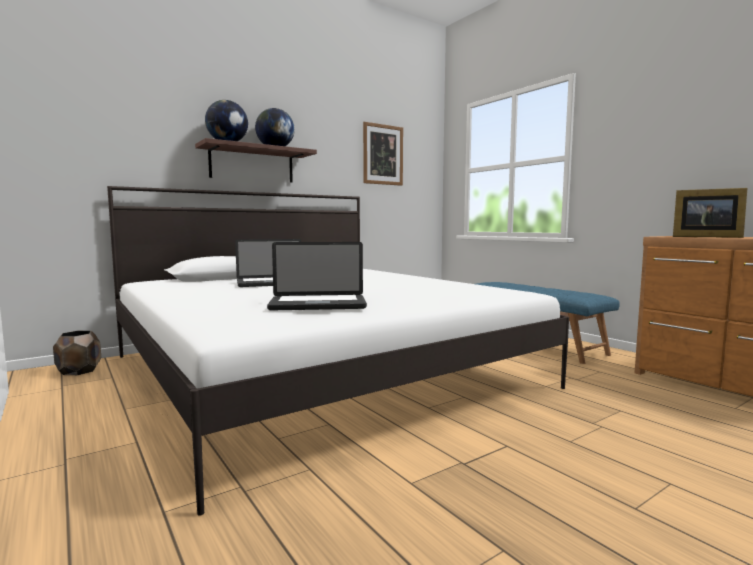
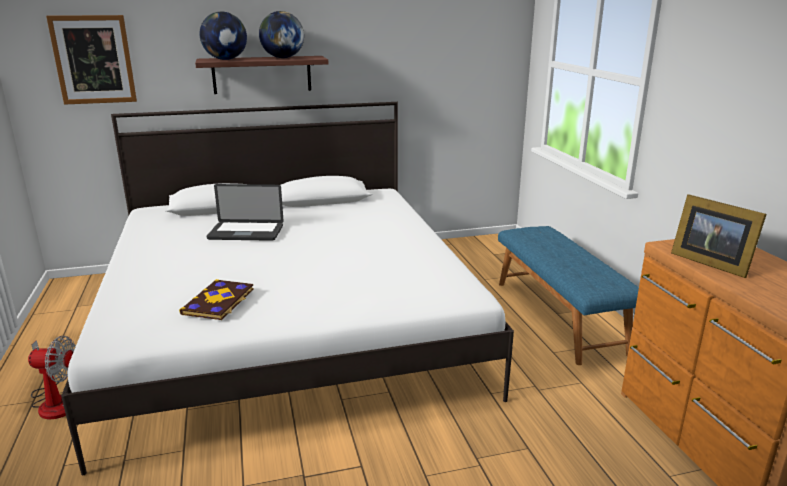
camera: 20 degrees right, 15 degrees up
brown planter [53,331,101,375] -> none
laptop [267,242,367,311] -> book [179,279,254,320]
picture [363,122,403,186] -> picture moved to [46,15,137,105]
none -> fan [28,336,76,419]

